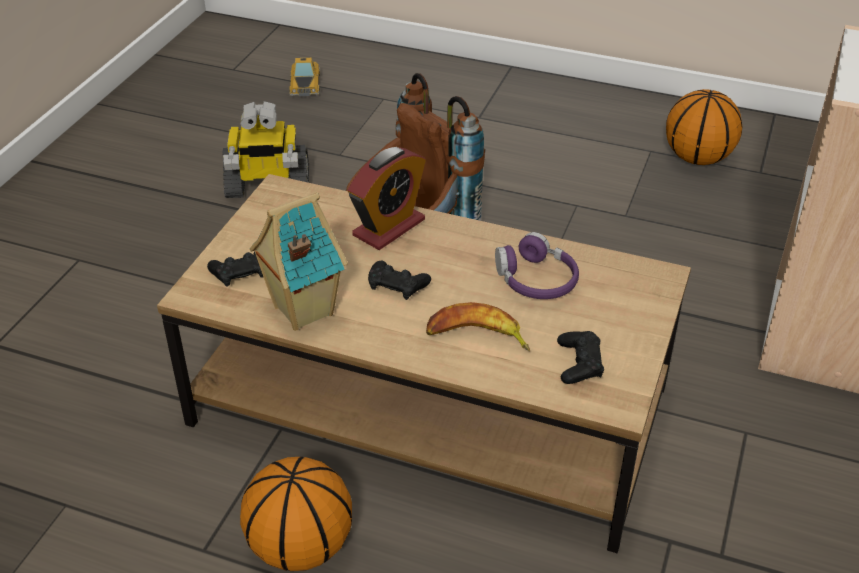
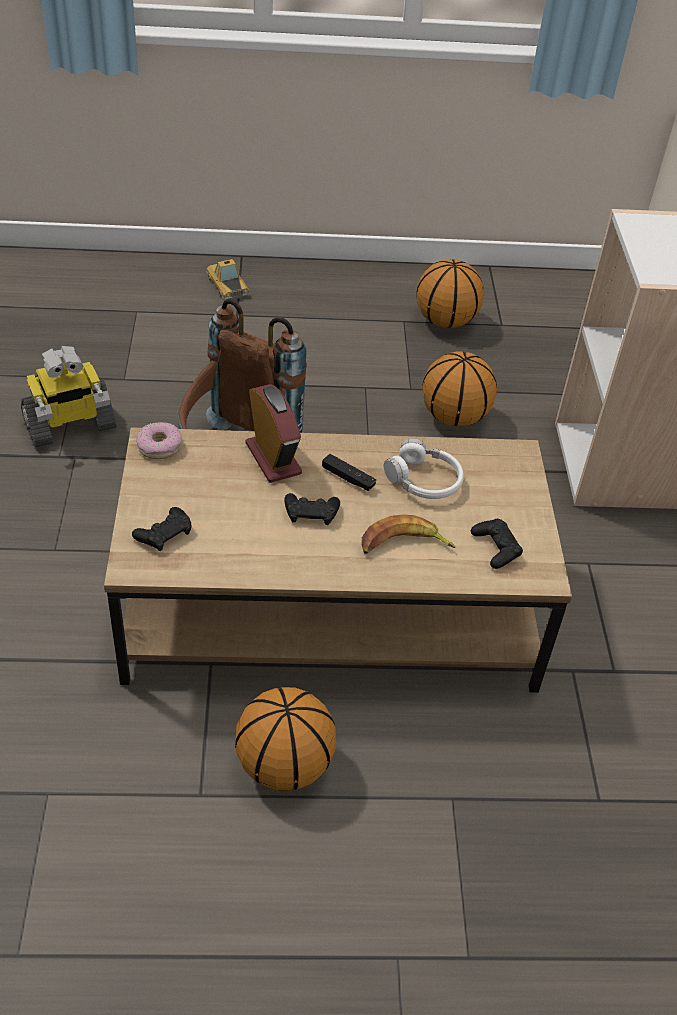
camera: 25 degrees left, 5 degrees up
toy house [250,192,348,331] -> none
toy car [289,58,320,96] -> toy car moved to [206,259,251,300]
alarm clock [348,147,426,250] -> alarm clock turned 45 degrees counterclockwise [246,384,302,483]
purple headphones [495,232,579,299] -> white headphones [384,438,464,499]
none -> donut [136,422,182,459]
none -> black game controller [322,454,376,491]
none -> basketball [422,351,497,427]

